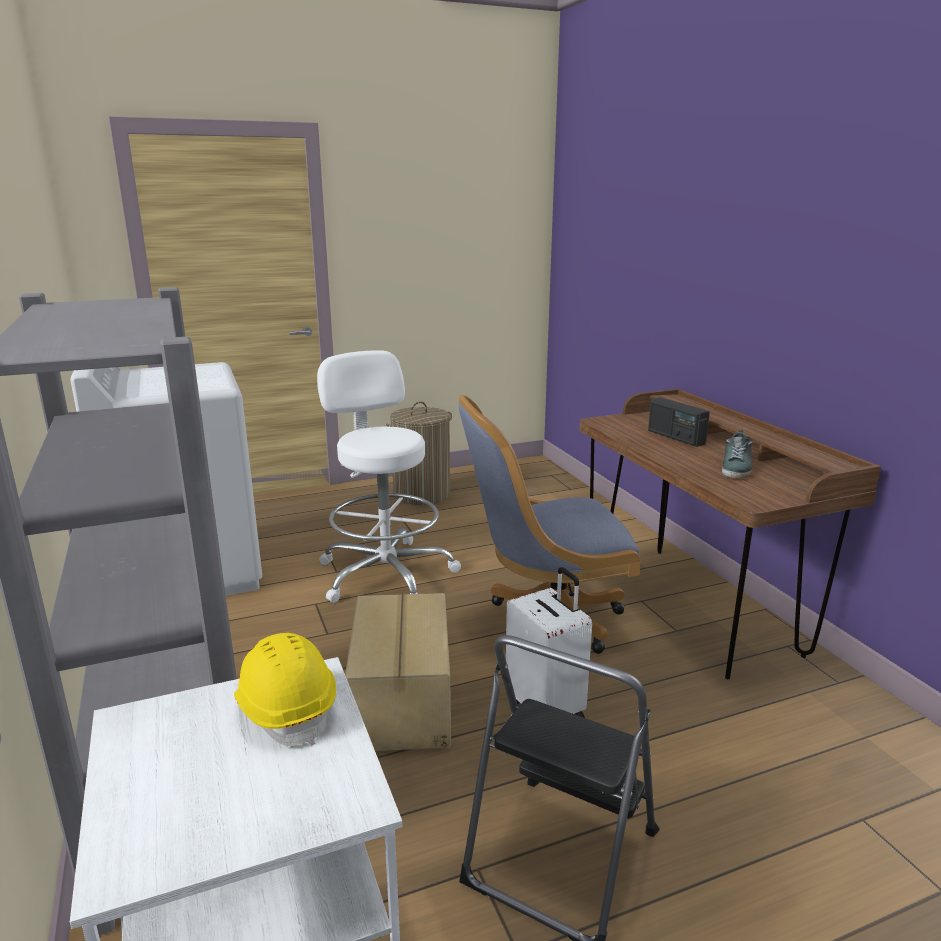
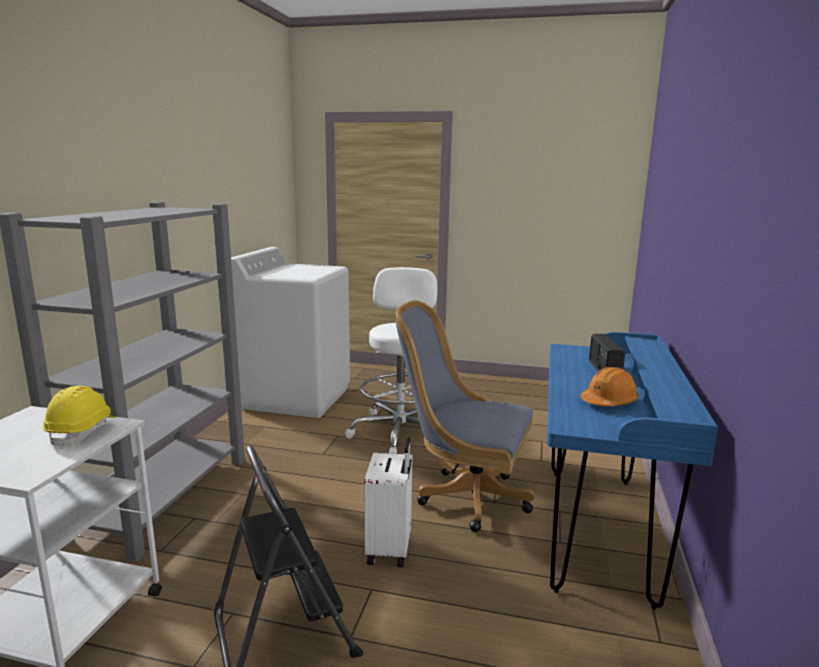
camera: 35 degrees right, 5 degrees down
cardboard box [345,593,451,751] -> none
laundry basket [386,401,452,505] -> none
brown desk [579,389,881,679] -> blue desk [547,332,718,610]
shoe [722,430,752,478] -> orange hard hat [580,367,639,406]

